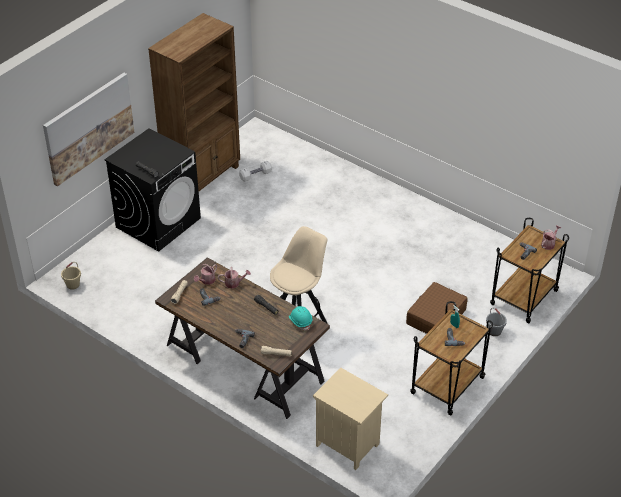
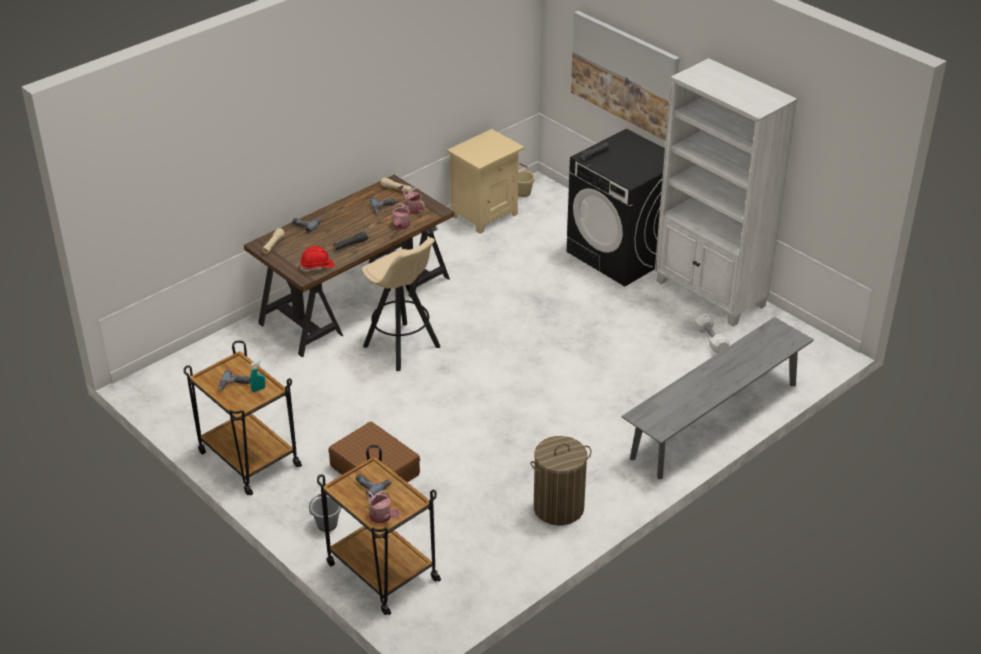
camera: 100 degrees right, 5 degrees down
brown bookcase [148,13,240,191] -> white bookcase [655,58,797,327]
turquoise hard hat [289,306,312,330] -> red hard hat [300,246,334,272]
beige nightstand [313,368,388,470] -> beige nightstand moved to [447,129,524,234]
none -> laundry basket [530,436,592,525]
none -> grey bench [622,317,814,479]

